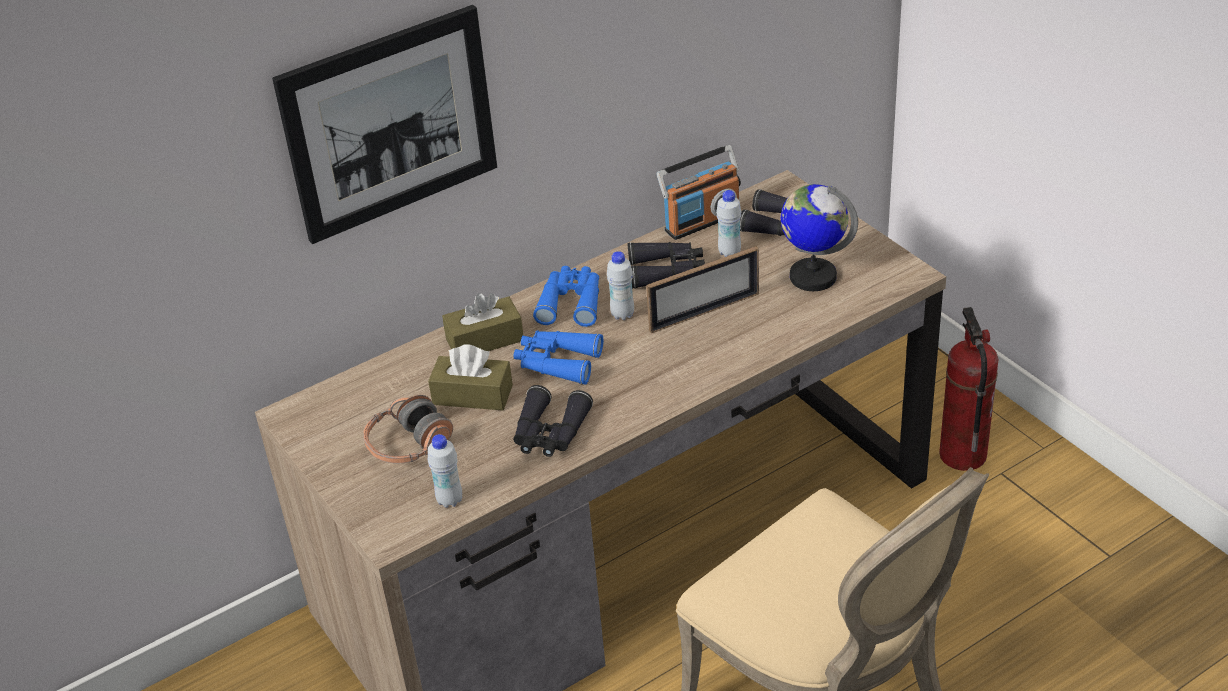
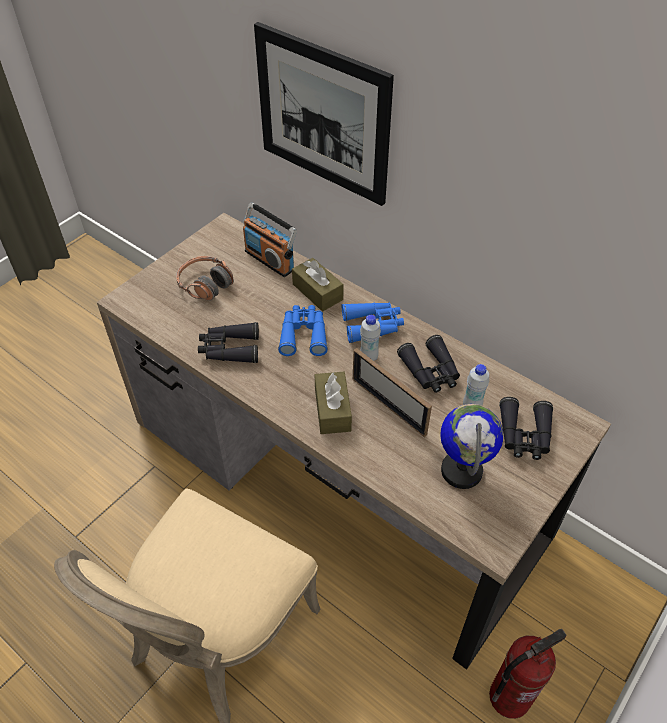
camera: 70 degrees right, 10 degrees up
brown tissue box [428,344,513,410] -> brown tissue box moved to [315,372,352,434]
white bottle [428,434,462,508] -> none
radio [657,145,741,240] -> radio moved to [243,203,297,277]

